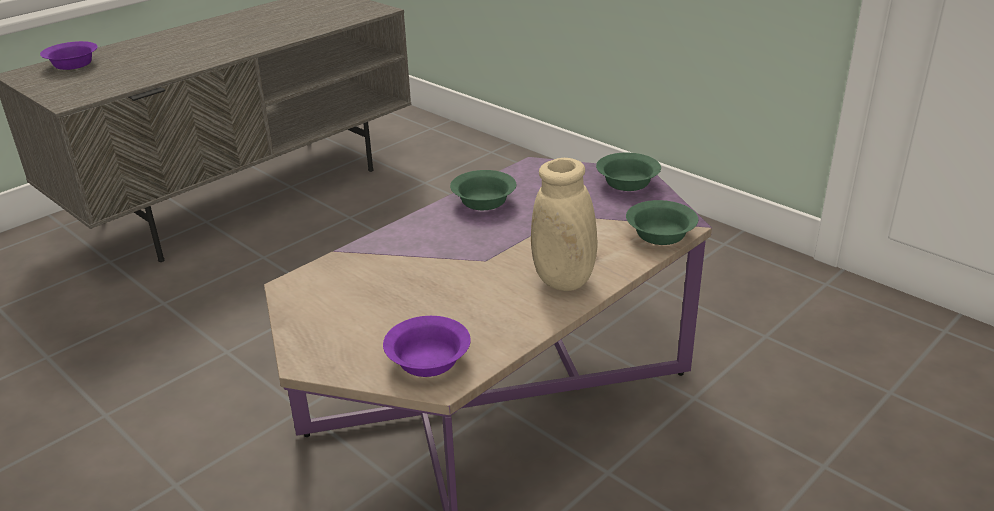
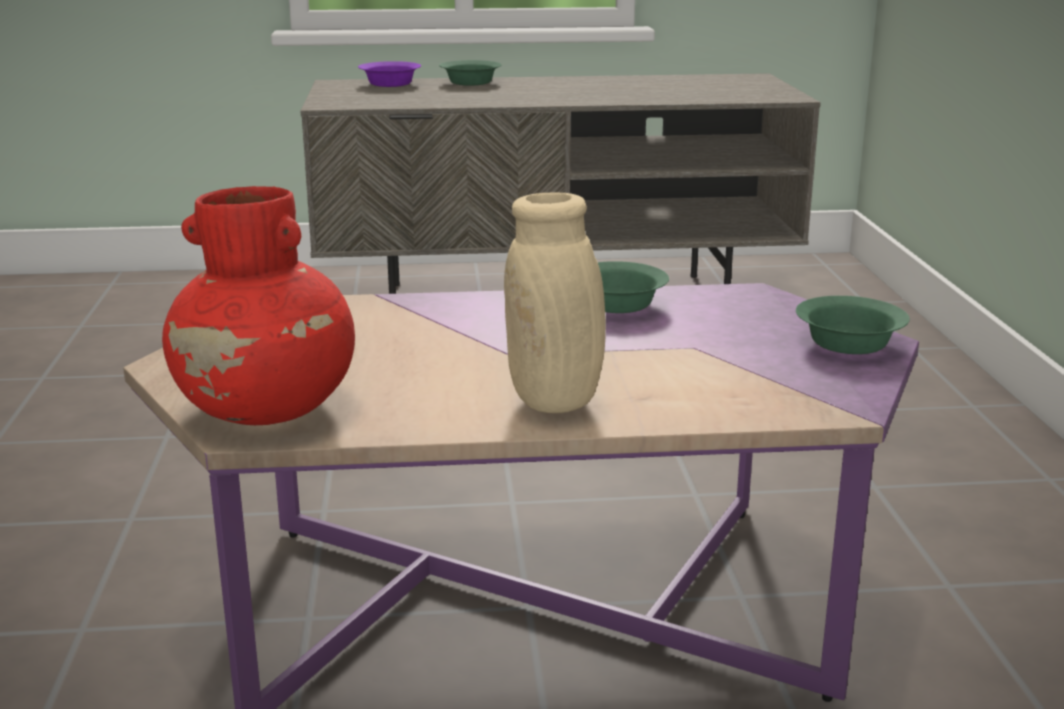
camera: 40 degrees right, 10 degrees down
purple bowl [383,316,471,377] -> red vase [162,186,355,425]
green bowl [626,200,698,245] -> green bowl moved to [439,60,502,86]

